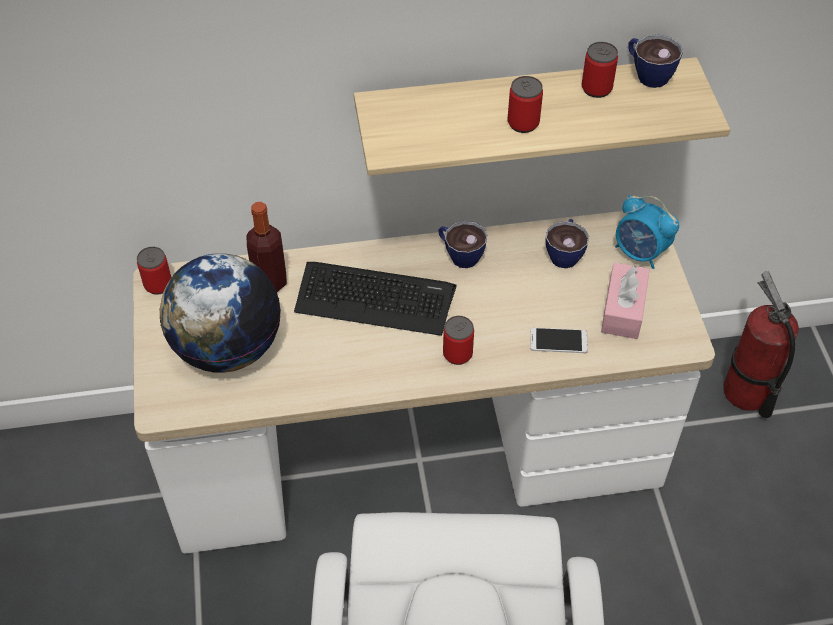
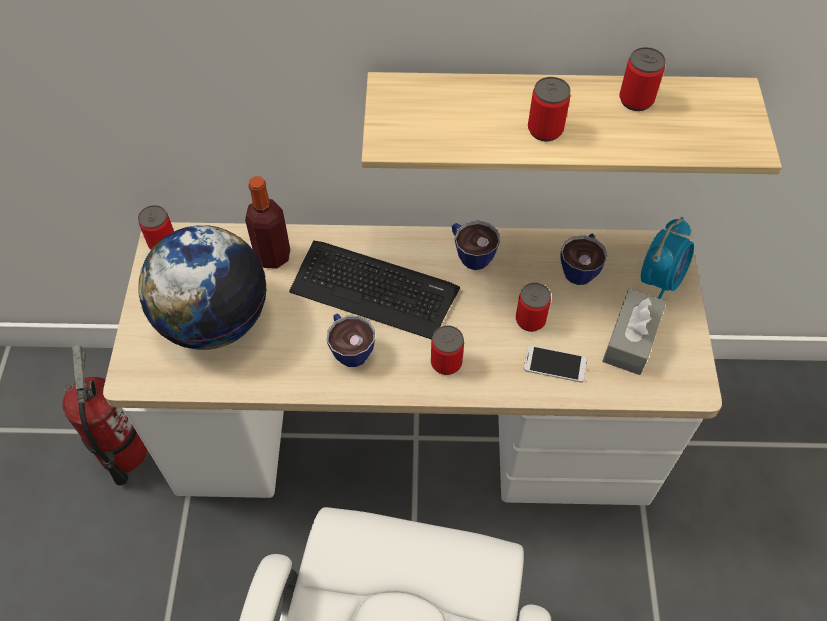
camera: 10 degrees right, 5 degrees up
pink tissue box [601,263,650,339] -> grey tissue box [603,289,666,375]
alarm clock [615,195,679,269] -> alarm clock turned 105 degrees counterclockwise [641,217,694,299]
cup [628,35,683,88] -> cup moved to [327,314,375,367]
fire extinguisher [723,271,799,418] -> fire extinguisher moved to [62,345,148,485]
none -> can [516,282,551,332]

